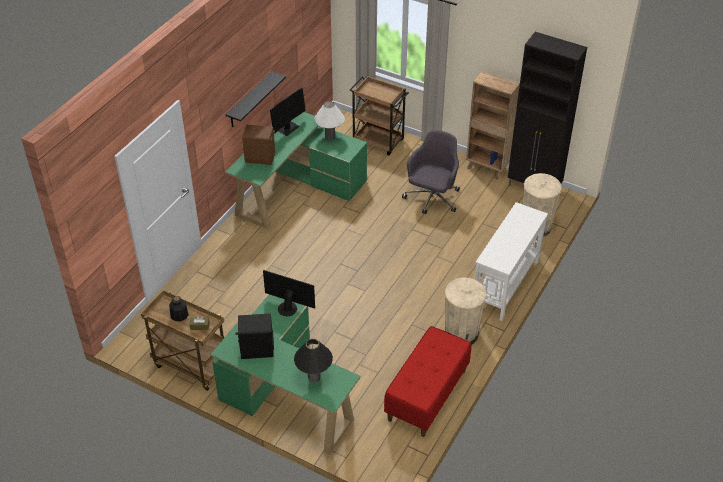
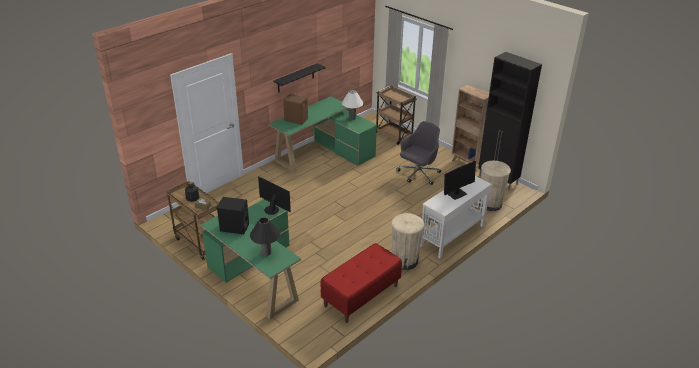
camera: 15 degrees right, 10 degrees down
monitor [270,88,306,136] -> monitor moved to [444,161,476,200]

